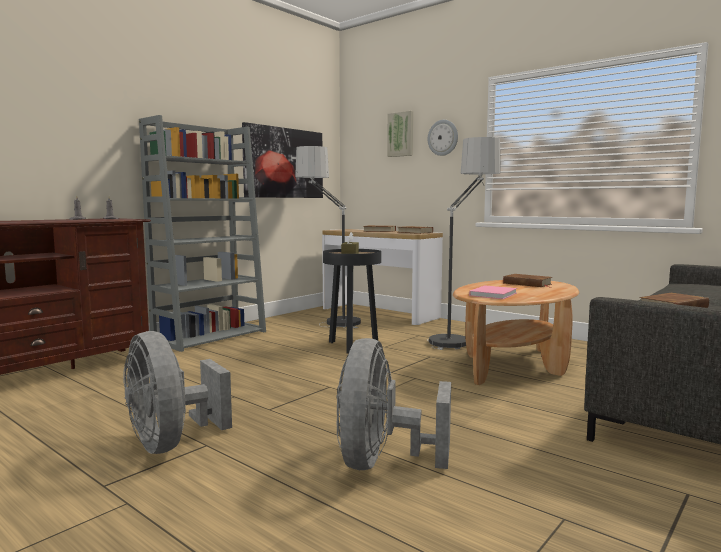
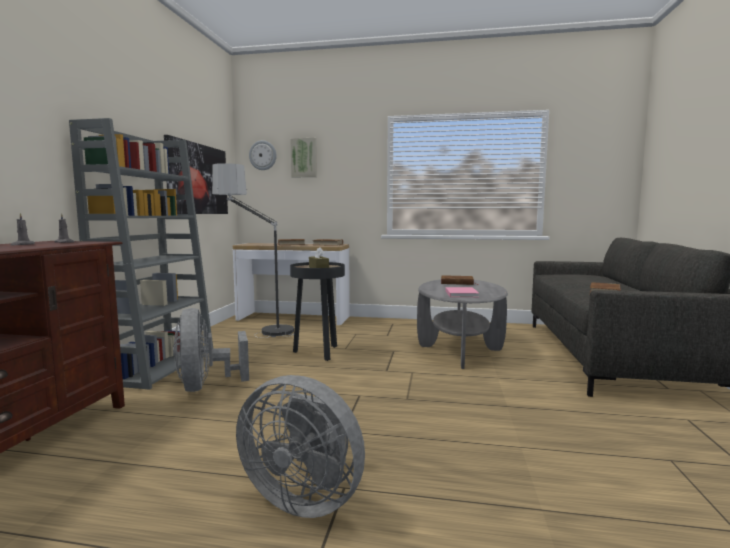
camera: 30 degrees left, 0 degrees up
grey fan [336,338,451,470] -> grey fan moved to [173,308,249,392]
floor lamp [427,137,501,350] -> none
wall clock [428,120,458,156] -> wall clock moved to [249,140,276,170]
brown coffee table [453,280,579,385] -> grey coffee table [417,279,508,369]

